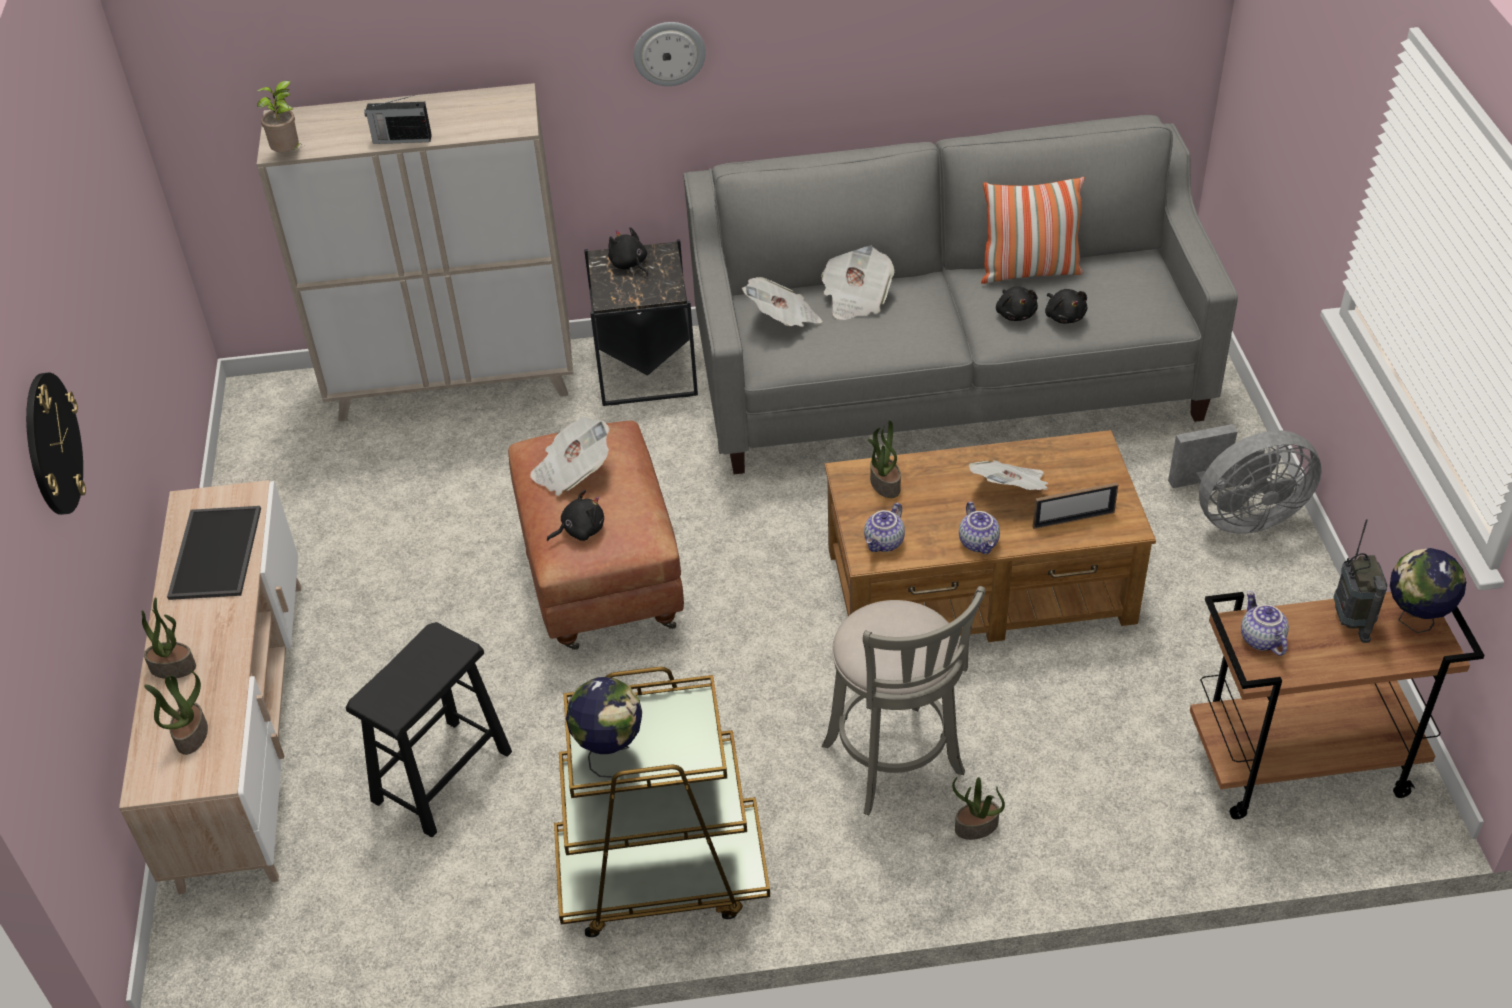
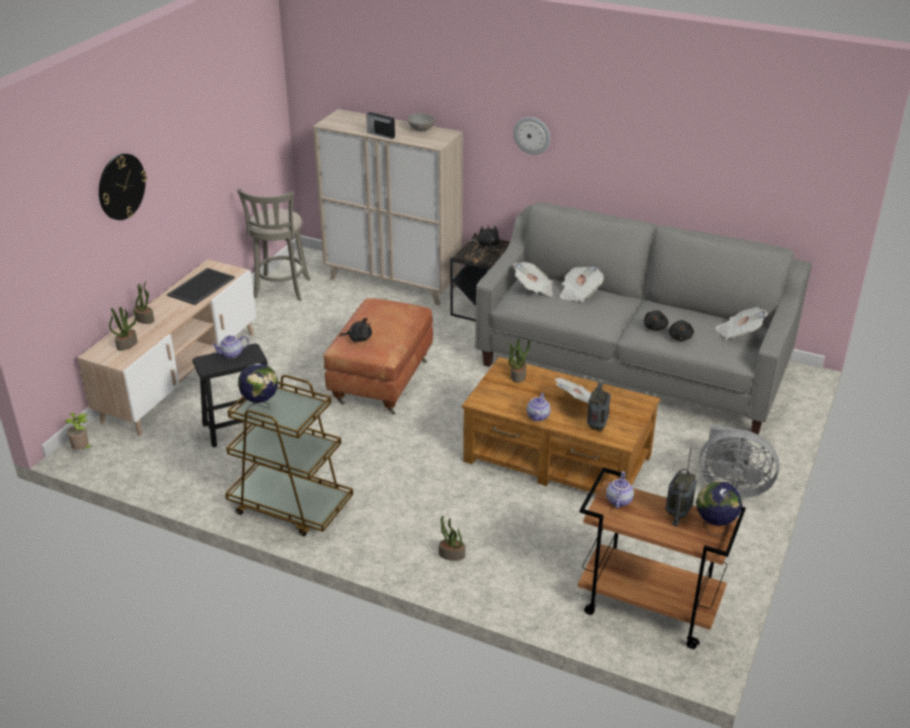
camera: 30 degrees right, 10 degrees down
potted plant [256,80,300,152] -> potted plant moved to [65,413,94,450]
newspaper [530,416,610,496] -> newspaper moved to [715,307,768,339]
grey stool [821,586,986,815] -> grey stool moved to [237,188,311,301]
teapot [864,503,905,552] -> teapot moved to [212,335,249,359]
pillow [981,177,1085,284] -> none
picture frame [1033,483,1118,529] -> radio [587,382,611,431]
none -> grey bowl [408,113,435,131]

